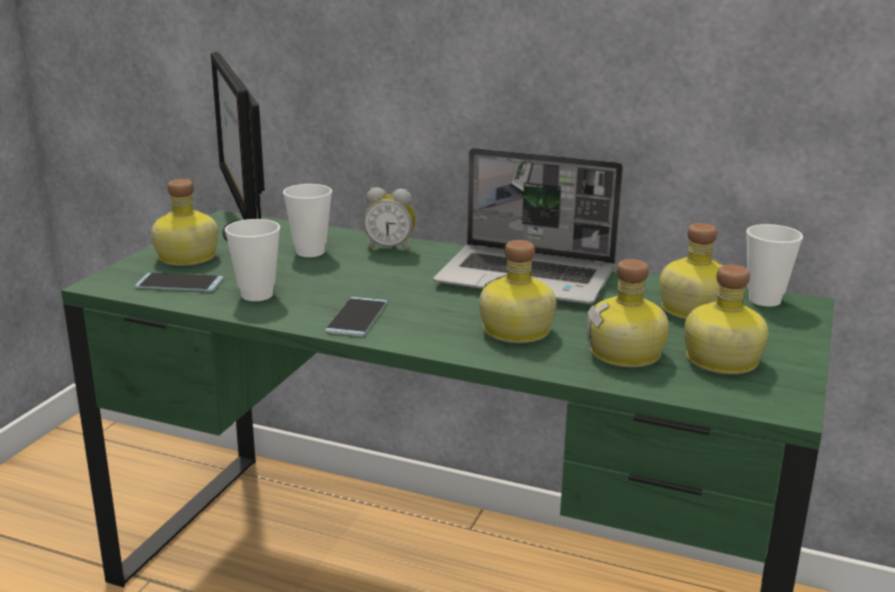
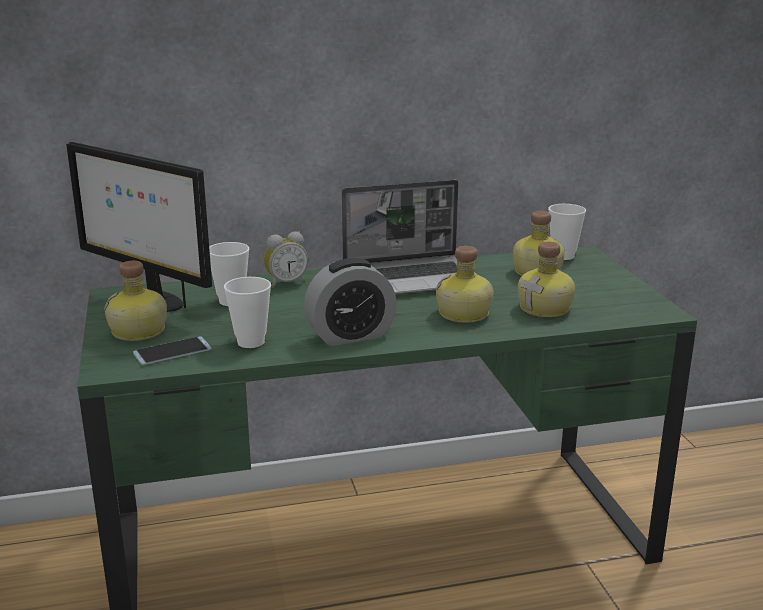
camera: 35 degrees left, 0 degrees up
phone [325,297,387,336] -> alarm clock [304,258,397,346]
bottle [684,265,769,374] -> none

